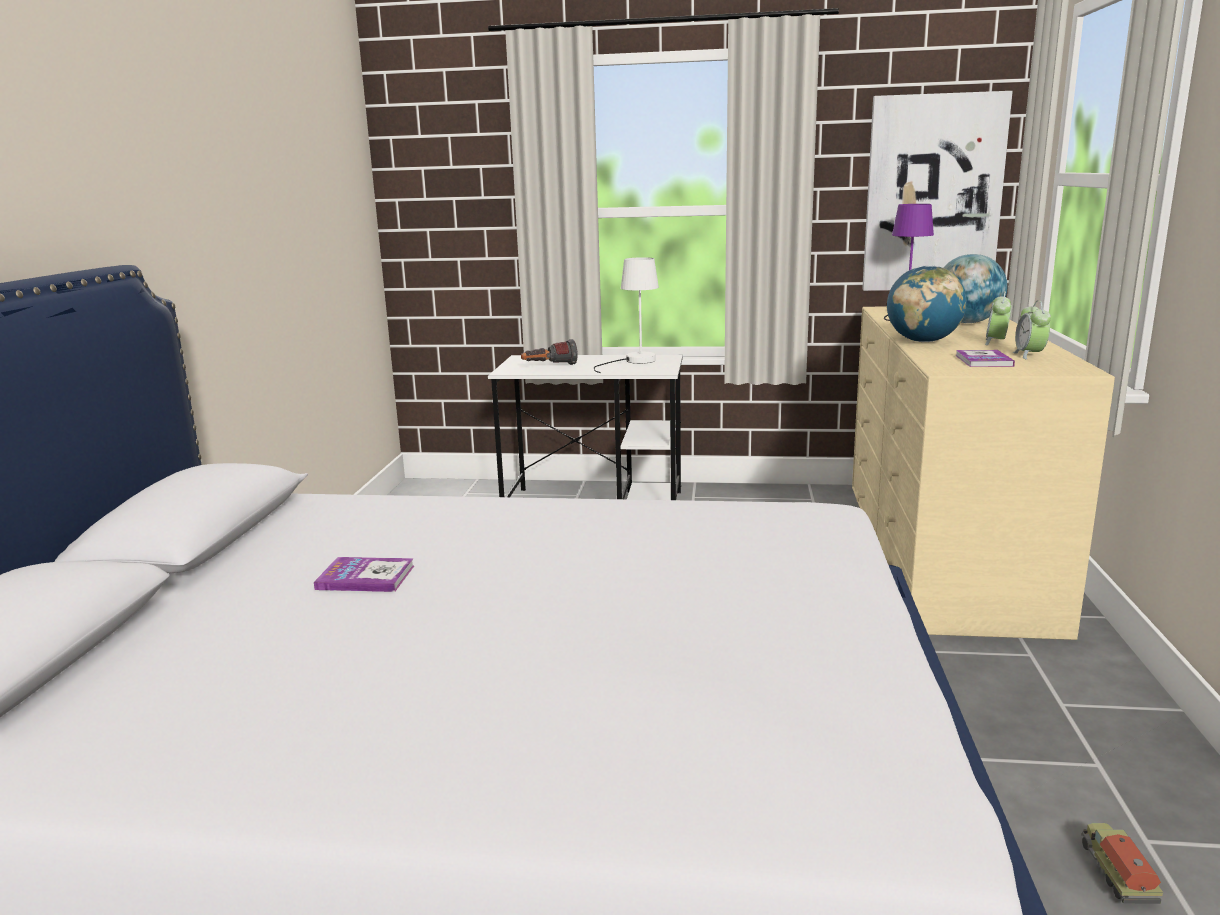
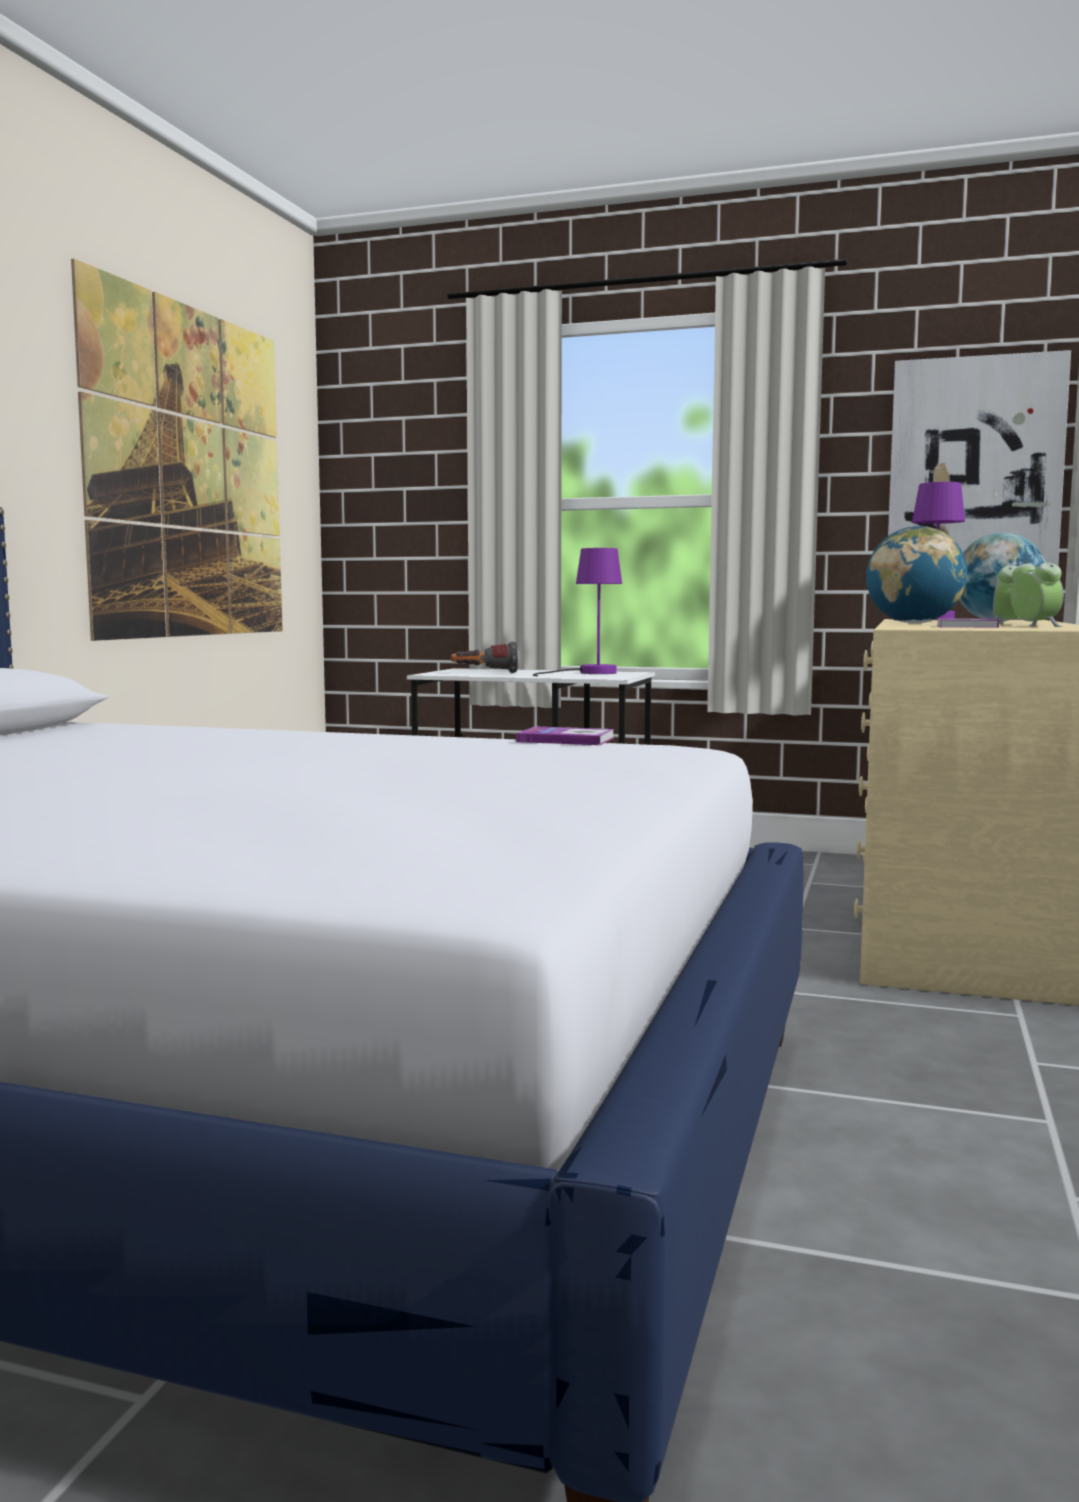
camera: 10 degrees right, 10 degrees down
book [314,557,414,592] -> book moved to [516,726,614,745]
white table lamp [594,257,659,373] -> purple table lamp [533,548,622,676]
alarm clock [1013,301,1051,360] -> alarm clock turned 150 degrees clockwise [1010,554,1064,627]
toy truck [1081,823,1163,904] -> none
none -> picture [71,259,283,641]

